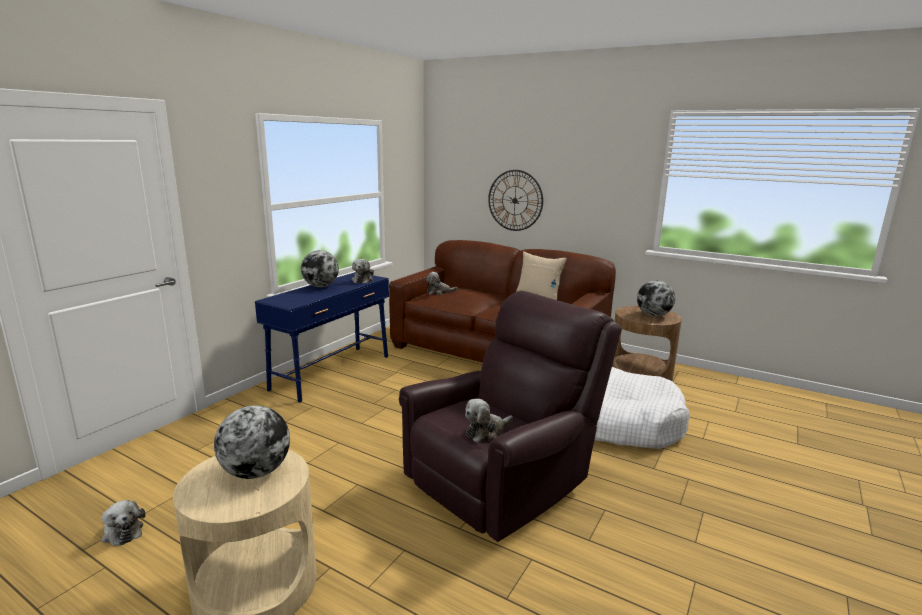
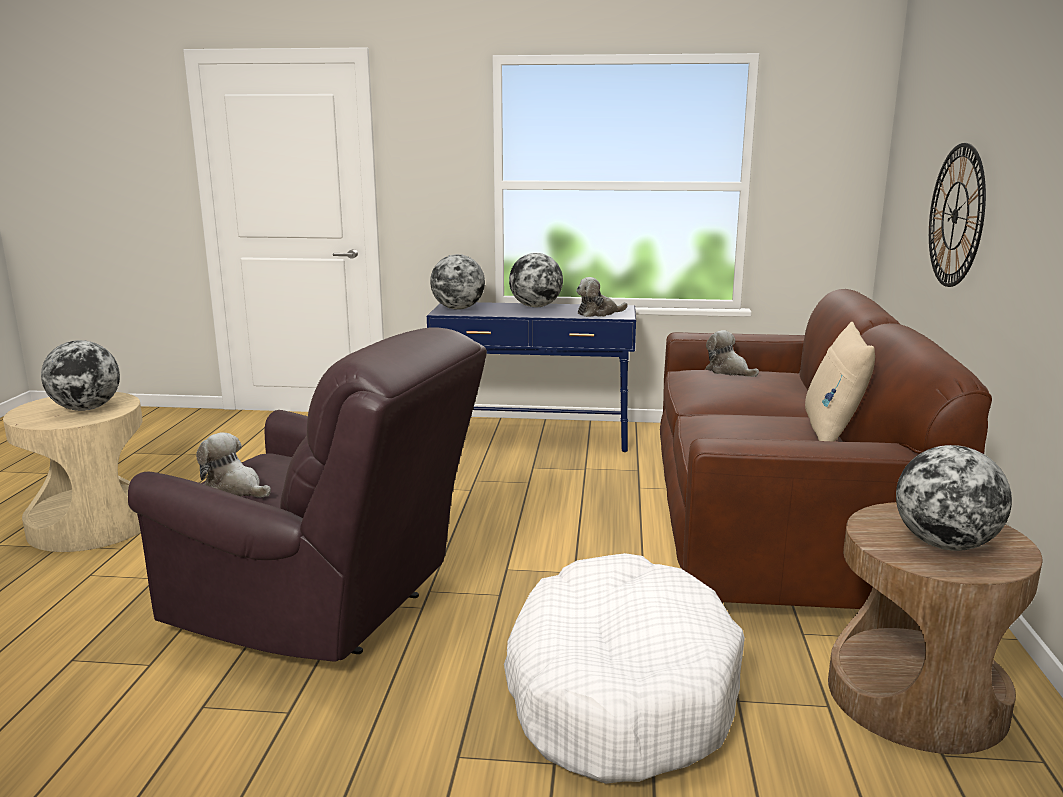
camera: 65 degrees right, 0 degrees up
plush toy [101,500,146,546] -> none
none -> globe [430,254,485,310]

